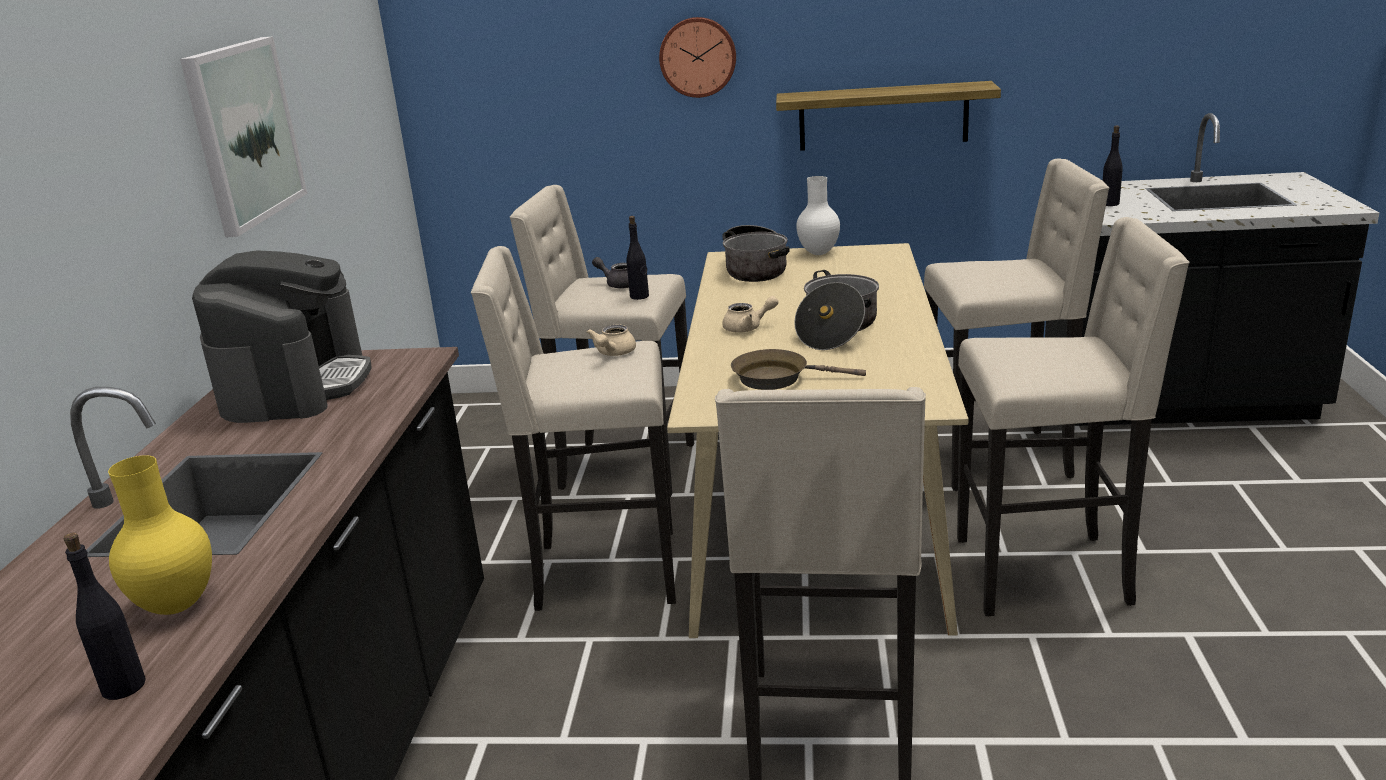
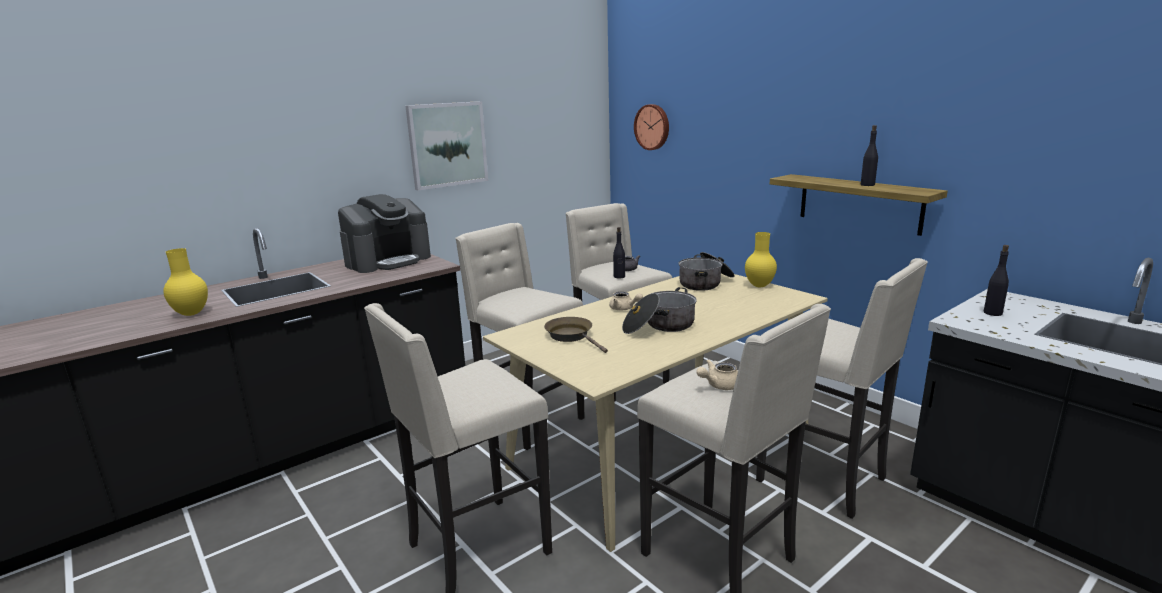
camera: 45 degrees right, 5 degrees down
black bottle [63,532,146,700] -> black bottle moved to [861,125,878,186]
beige teapot [587,325,636,356] -> beige teapot moved to [696,359,738,390]
wall clock [659,17,736,98] -> wall clock moved to [634,104,669,150]
white vase [796,176,840,255] -> yellow vase [745,232,777,287]

